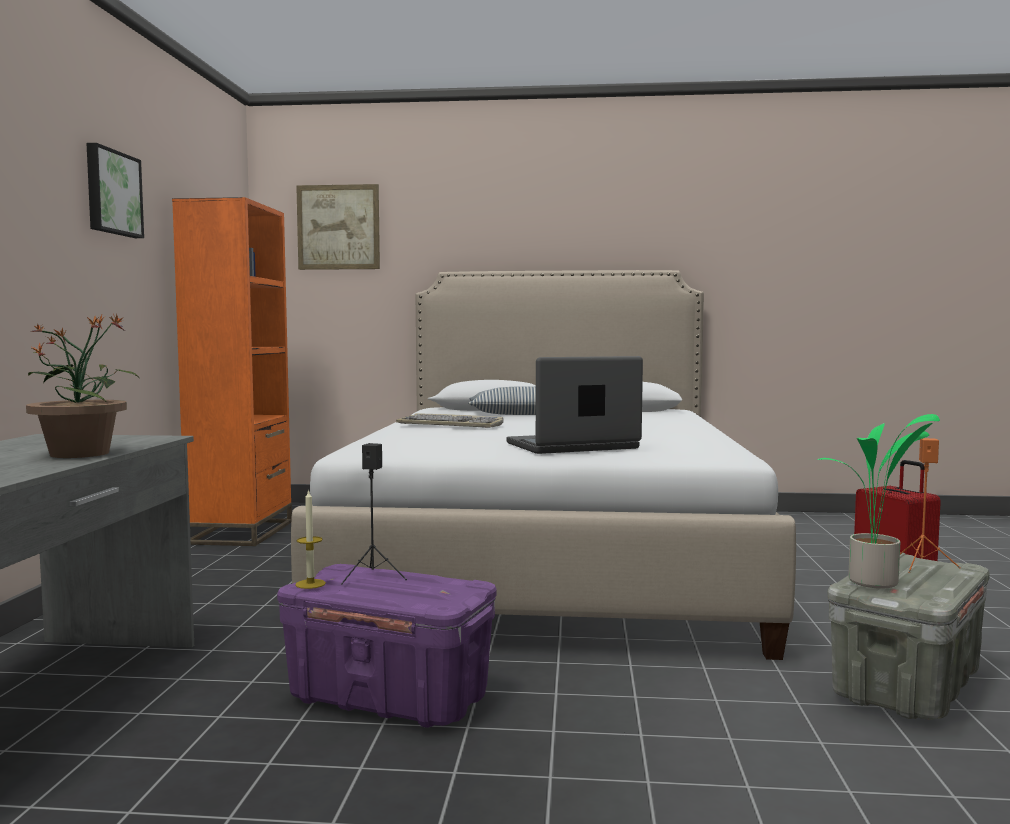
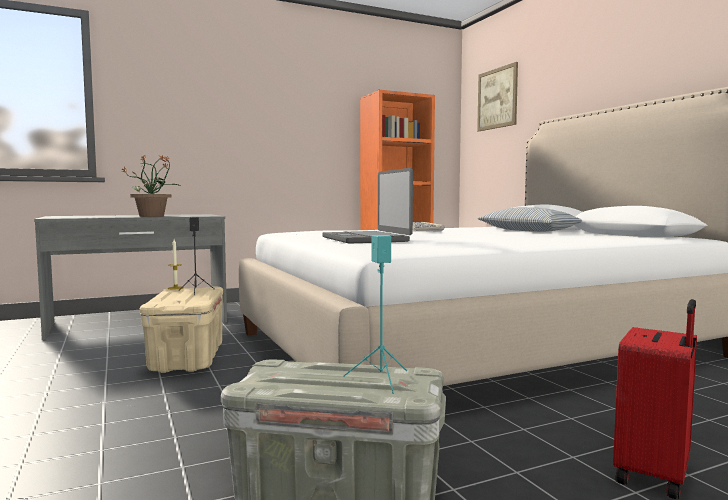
camera: 60 degrees right, 0 degrees up
picture [86,143,144,238] -> none
purple storage box [277,564,496,728] -> beige storage box [140,287,223,373]
laptop [507,356,643,454] -> laptop turned 150 degrees counterclockwise [322,168,413,244]
potted plant [817,414,940,589] -> none
orange speaker [900,438,961,573] -> turquoise speaker [343,235,407,394]

